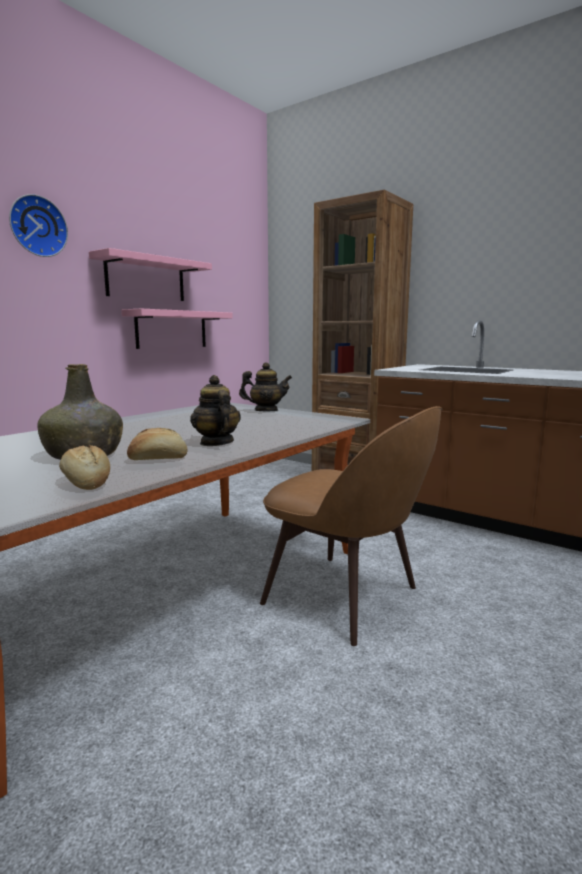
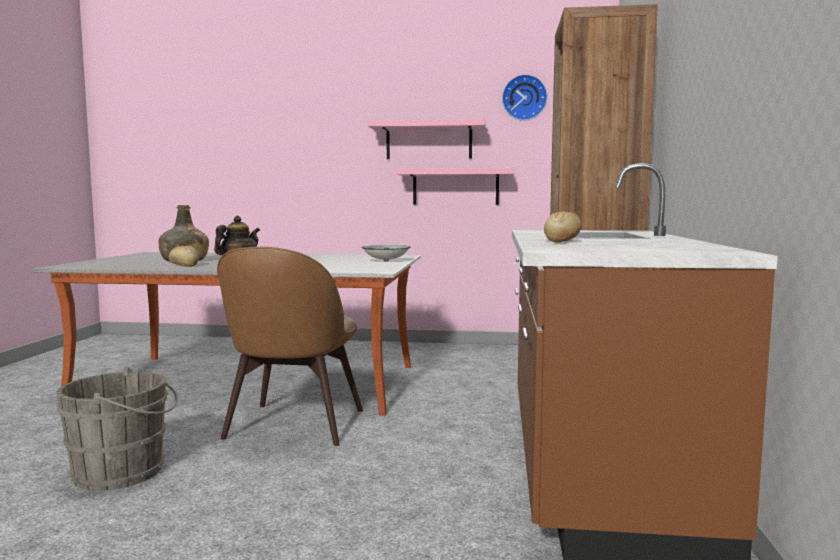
camera: 60 degrees right, 5 degrees down
wall clock [9,194,68,257] -> wall clock moved to [502,74,548,121]
bread [59,445,110,490] -> bread moved to [544,212,582,242]
teapot [239,362,292,411] -> bowl [362,245,411,262]
none -> grey bucket [57,367,178,490]

